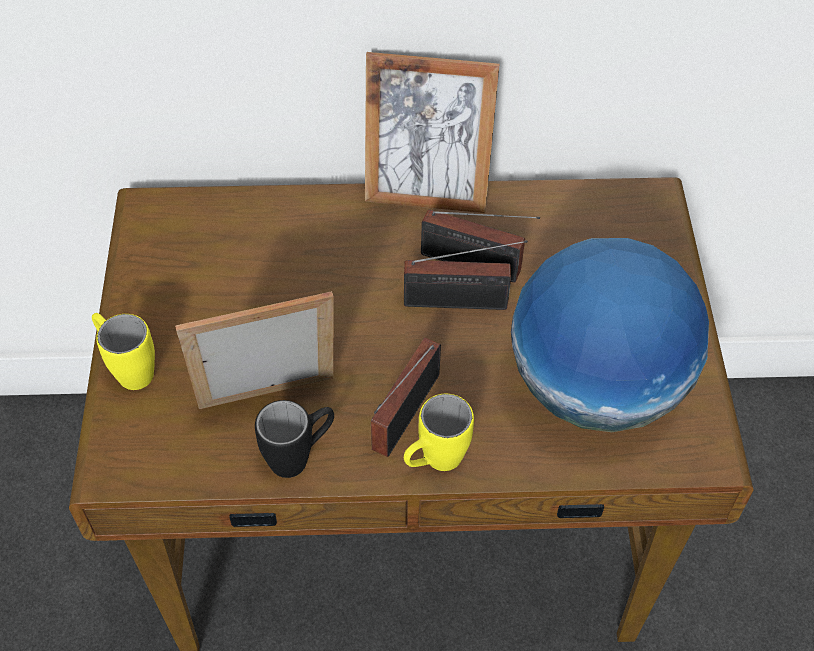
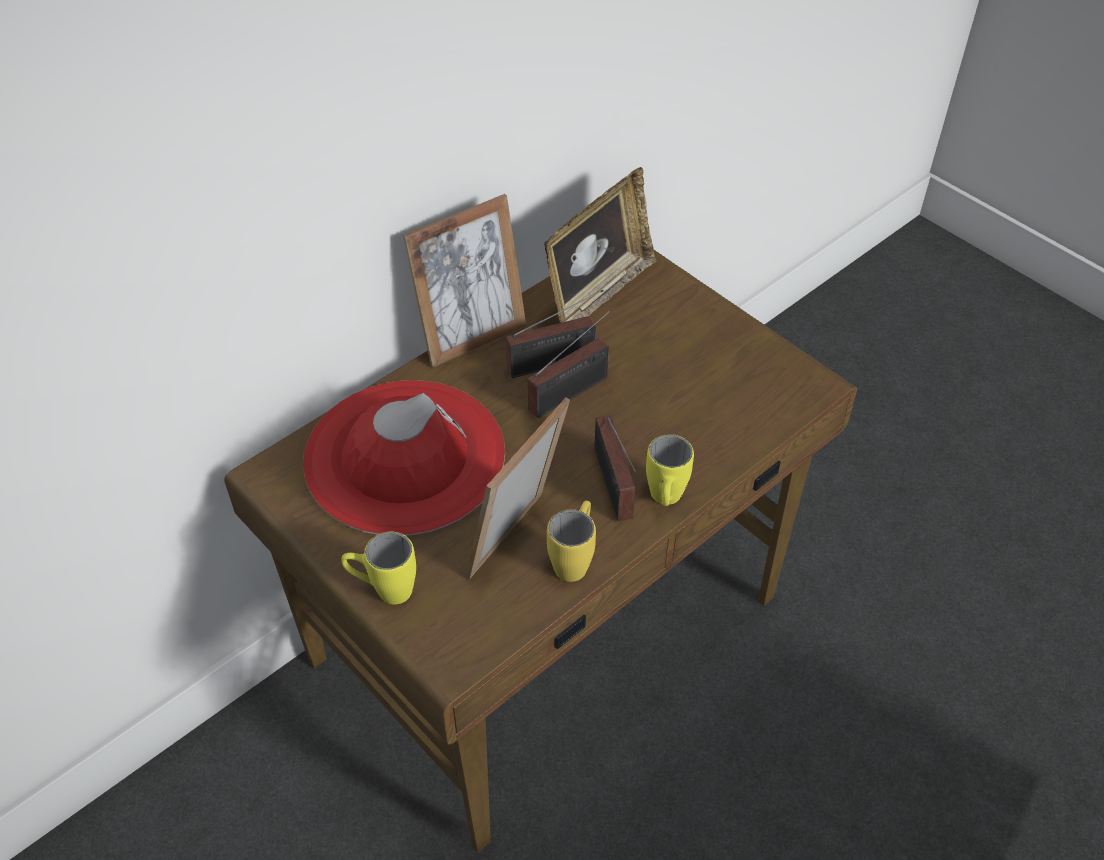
camera: 40 degrees left, 5 degrees down
black mug [255,400,334,478] -> yellow mug [547,501,596,582]
globe [511,238,709,432] -> none
none -> red hat [303,380,505,536]
none -> picture frame [544,167,657,323]

